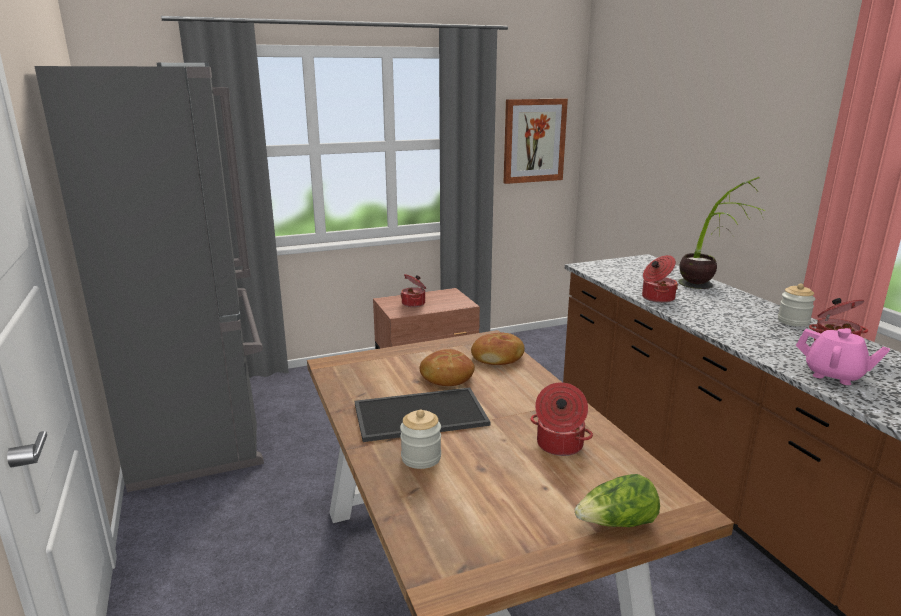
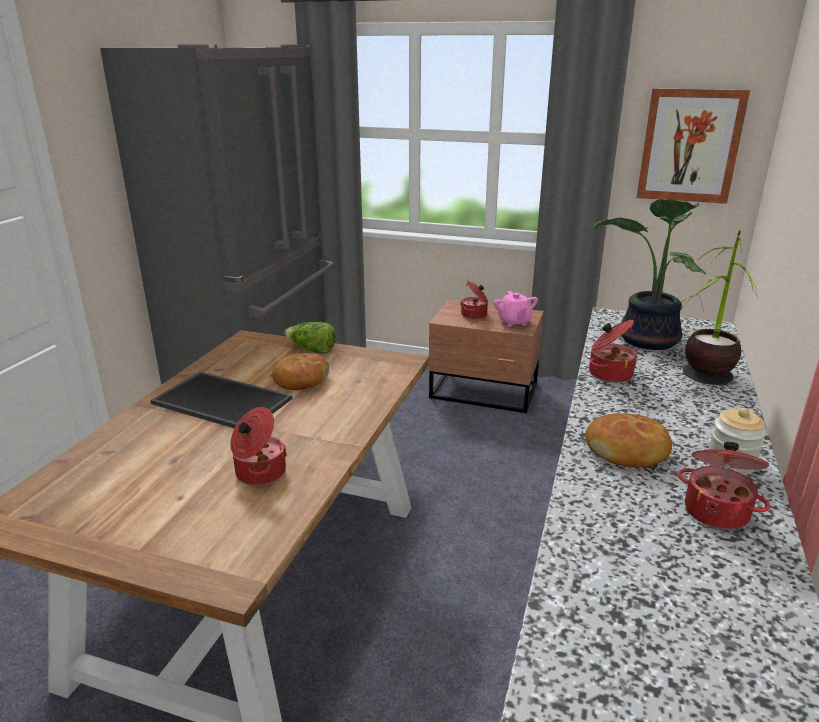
camera: 40 degrees right, 5 degrees up
jar [400,410,441,469] -> none
bread [471,332,525,365] -> bread moved to [585,413,672,468]
lettuce [575,474,660,527] -> lettuce moved to [284,322,336,354]
pink teapot [796,328,890,385] -> pink teapot moved to [494,291,538,327]
none -> potted plant [593,199,706,350]

